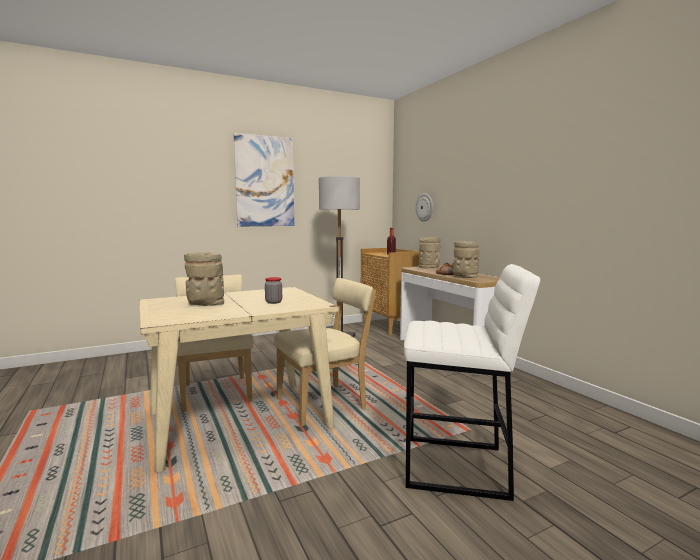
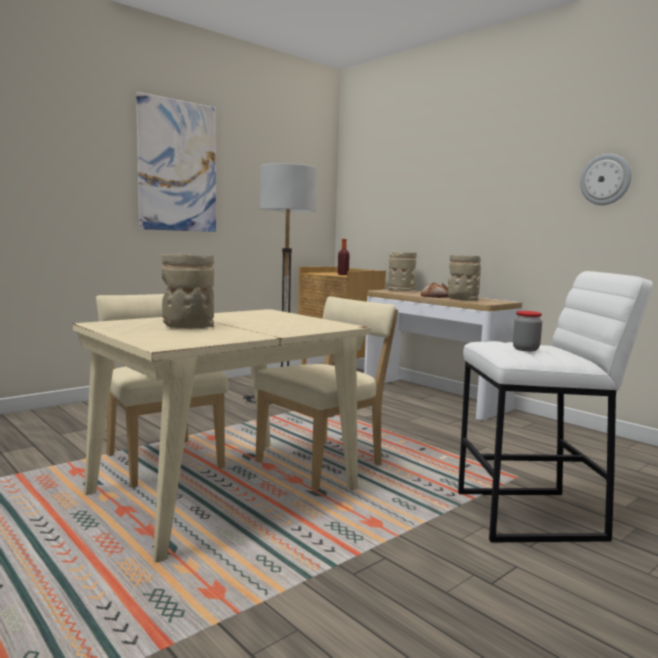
camera: 15 degrees left, 0 degrees up
jar [265,277,282,304] -> jar moved to [513,311,542,351]
wall clock [416,193,433,222] -> wall clock moved to [580,154,631,205]

